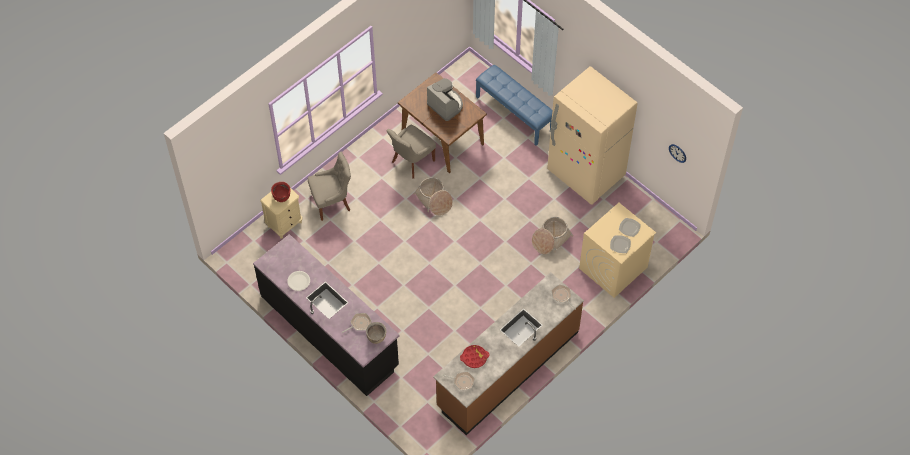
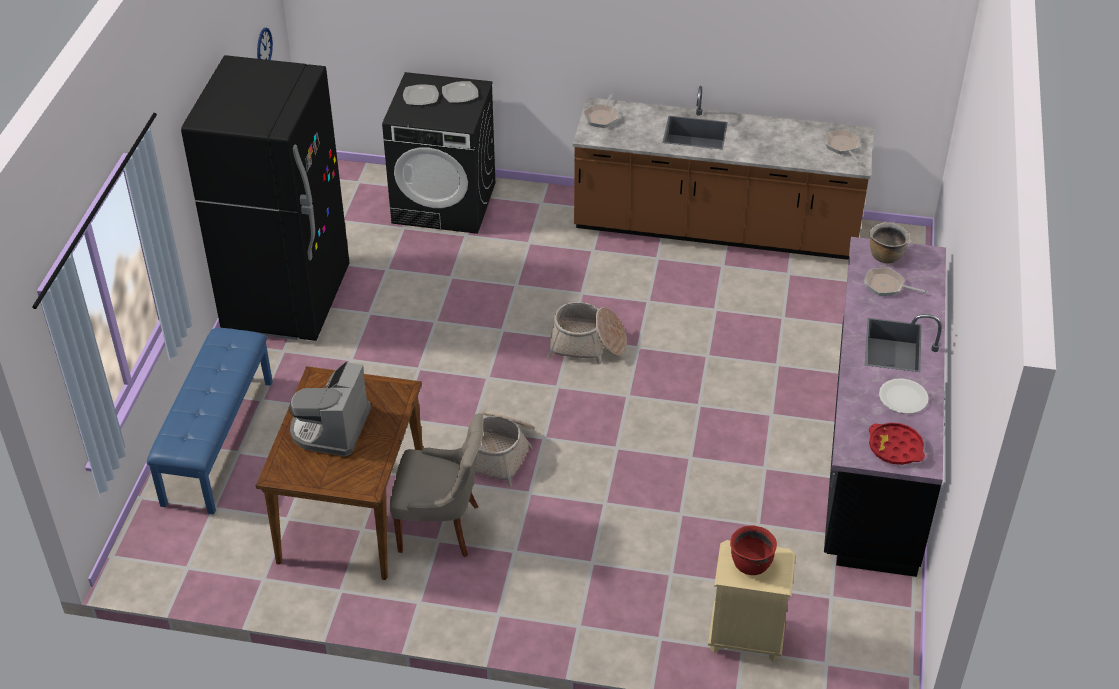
camera: 125 degrees left, 15 degrees down
grey chair [308,152,351,221] -> none
red tray [460,345,489,368] -> red tray moved to [869,423,925,465]
basket [532,216,573,254] -> basket moved to [548,302,627,364]
beige fridge [547,66,637,205] -> black fridge [181,55,350,341]
beige washing machine [579,203,656,298] -> black washing machine [382,72,495,234]

